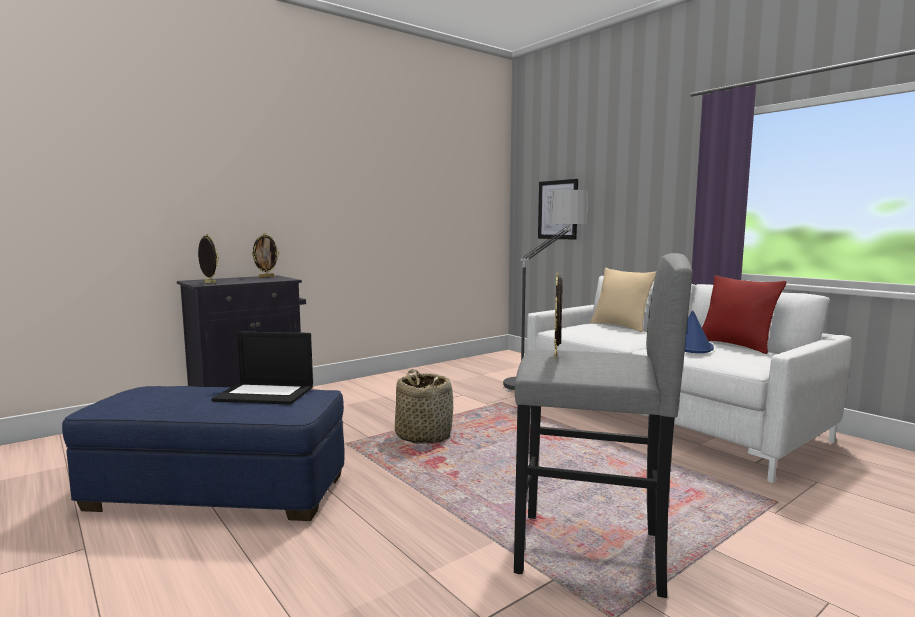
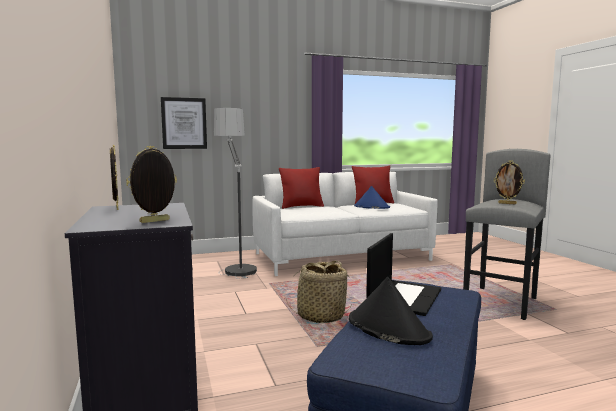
camera: 70 degrees left, 0 degrees up
beige pillow [590,268,656,332] -> red pillow [279,167,324,209]
none -> black hat [349,277,433,345]

